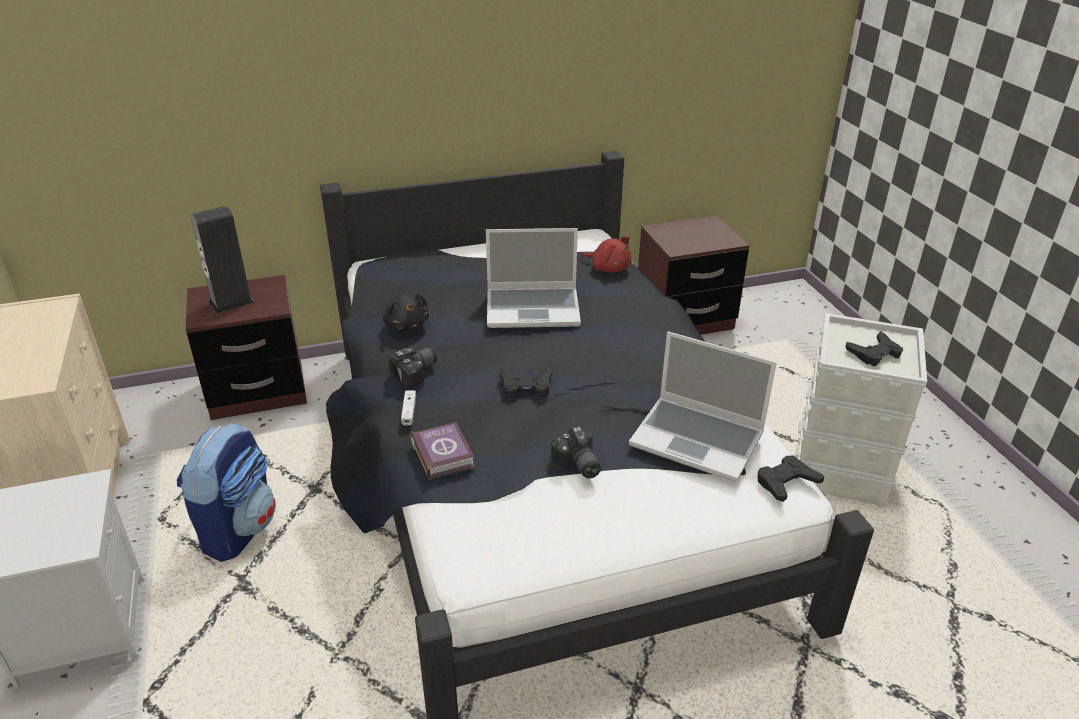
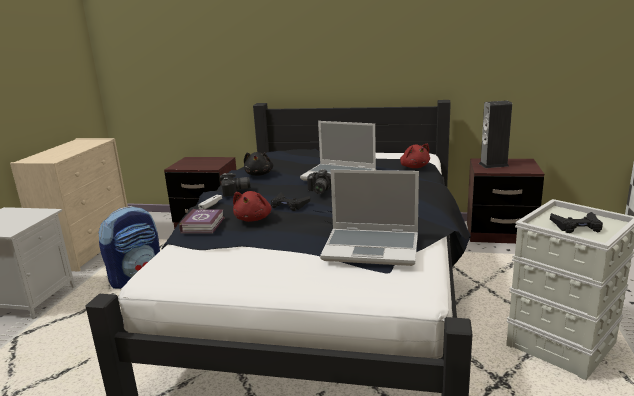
camera: 30 degrees right, 15 degrees down
speaker [190,206,254,313] -> speaker moved to [479,100,512,168]
camera [551,426,601,478] -> camera moved to [307,169,331,194]
laptop [629,331,777,482] -> laptop turned 45 degrees counterclockwise [320,170,419,266]
black game controller [758,456,824,502] -> none
none -> red plush toy [233,191,271,222]

